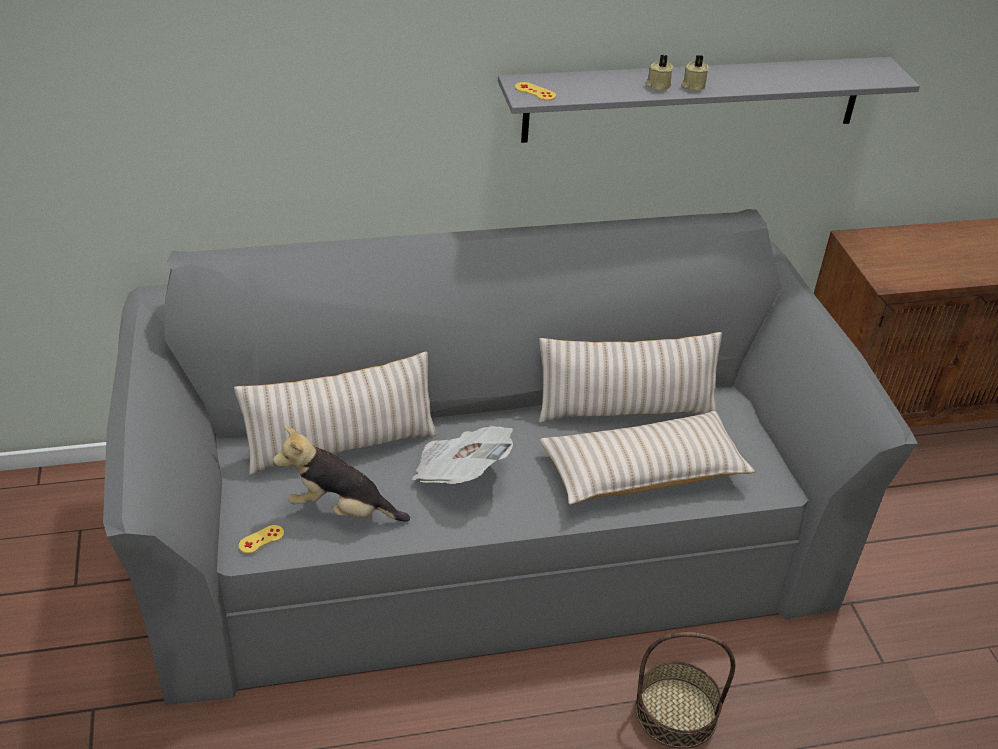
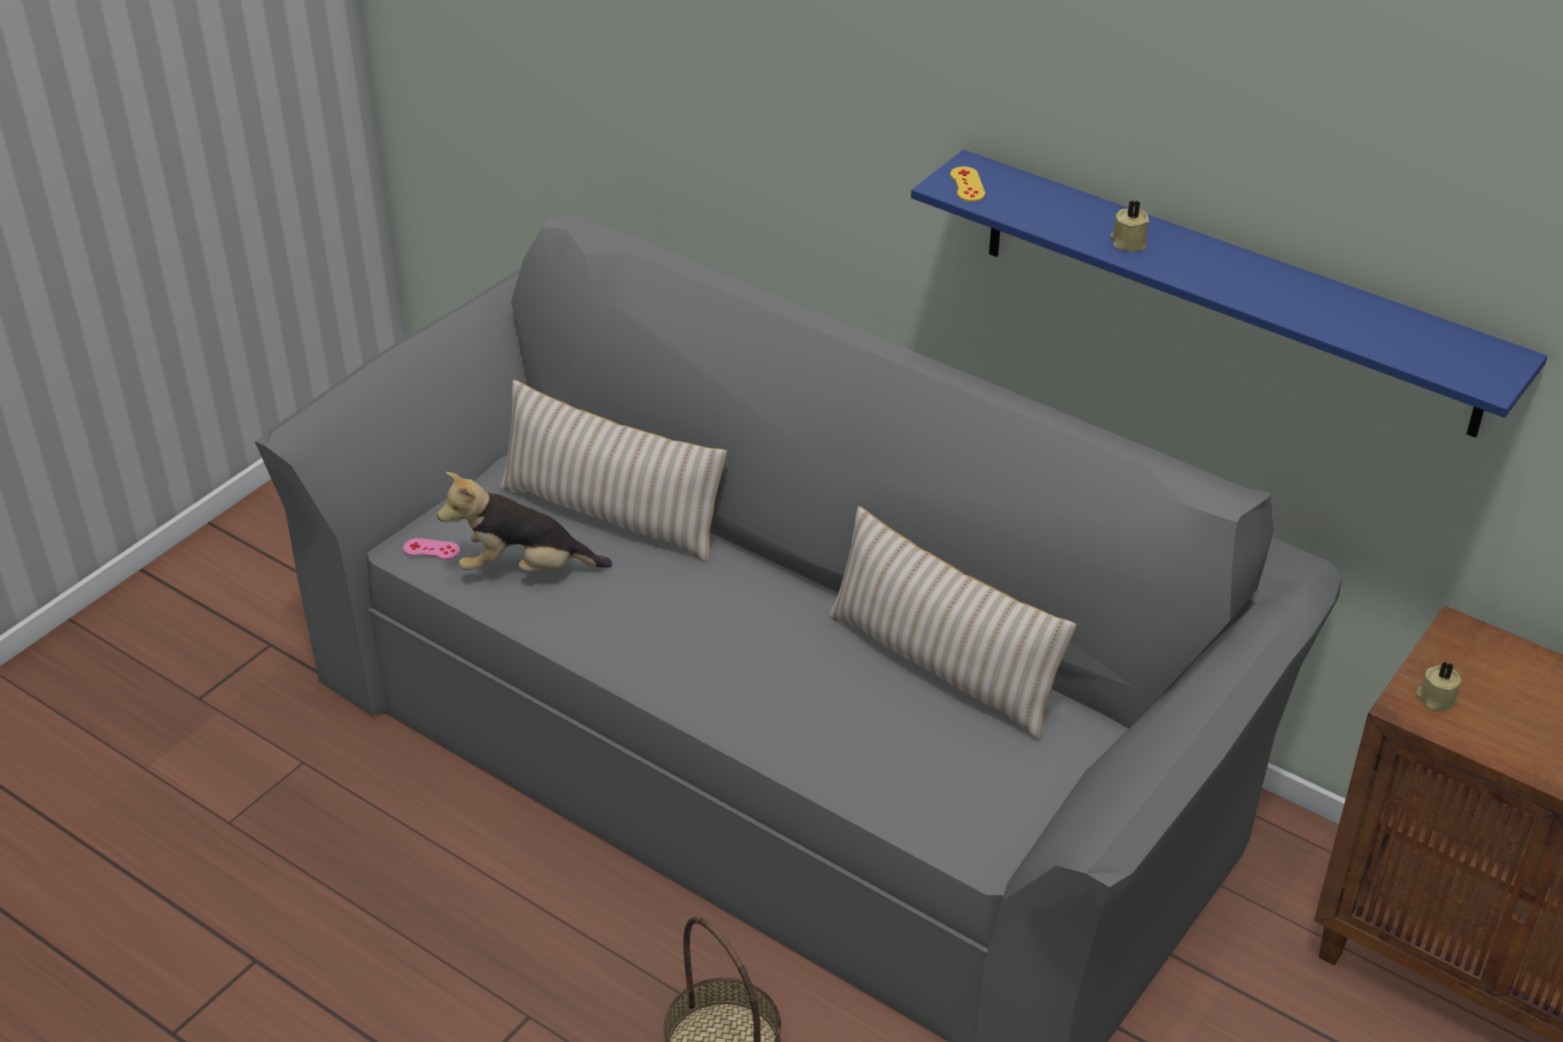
camera: 50 degrees right, 0 degrees up
yellow game controller [239,525,284,554] -> pink game controller [403,538,460,560]
plush toy [273,427,410,522] -> plush toy turned 60 degrees counterclockwise [437,472,612,571]
newspaper [412,426,513,484] -> none
grey shelf [498,57,920,143] -> blue shelf [911,150,1548,438]
beige pillow [540,411,755,505] -> none
beige candle [681,55,709,91] -> beige candle moved to [1416,661,1462,710]

